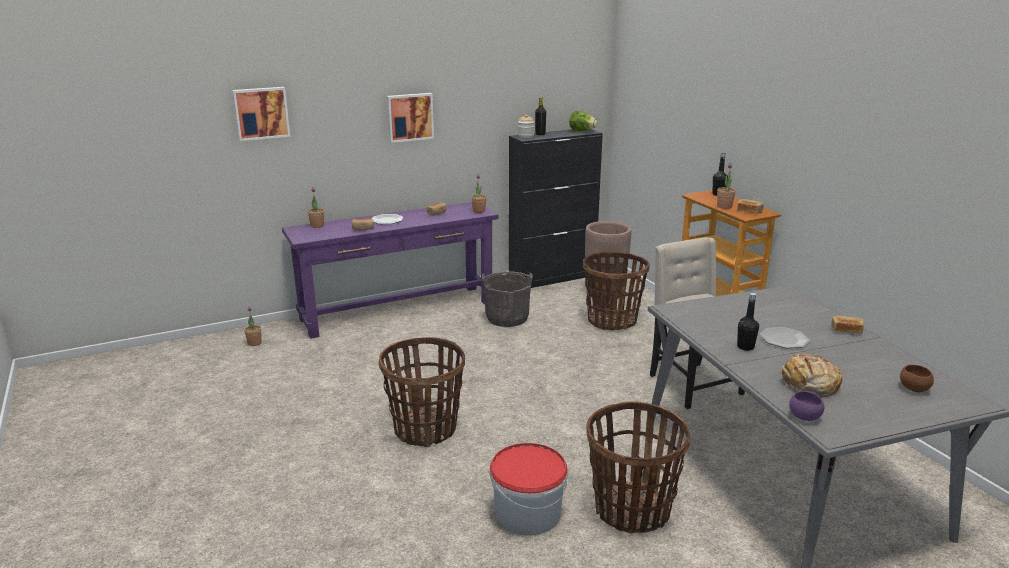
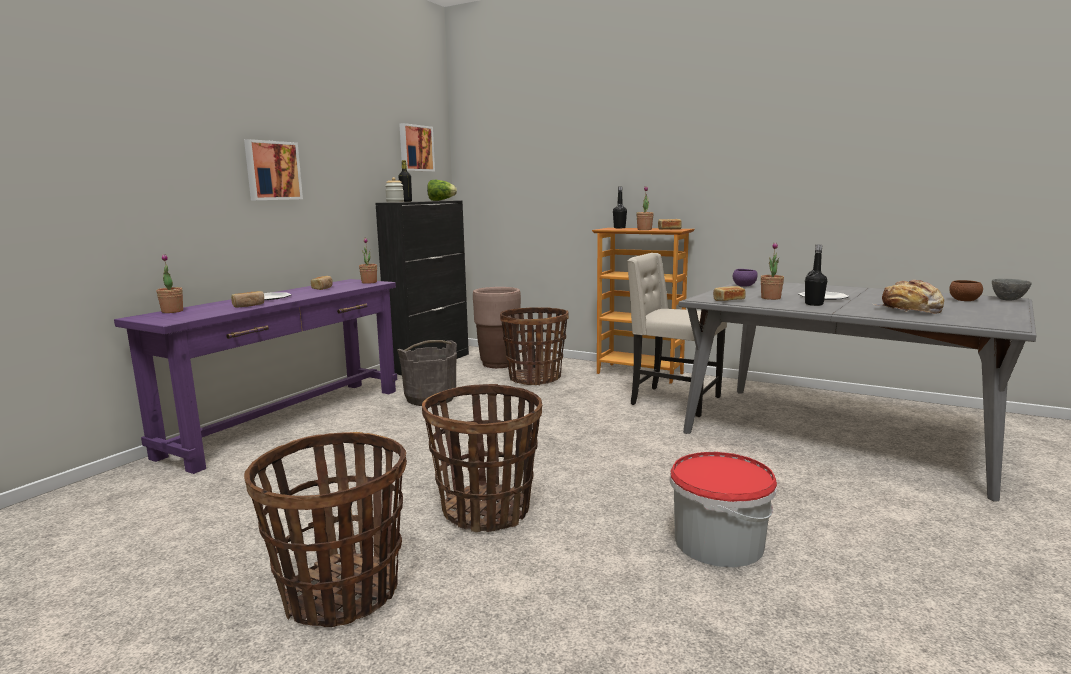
camera: 35 degrees left, 10 degrees down
picture [232,87,290,141] -> picture moved to [399,123,435,172]
potted plant [244,306,262,346] -> potted plant moved to [760,242,784,300]
basket [587,401,691,533] -> basket moved to [244,432,407,627]
purple bowl [789,391,825,421] -> purple bowl moved to [733,269,758,287]
bread [831,316,864,334] -> bread moved to [713,286,745,301]
none -> grey bowl [992,279,1032,300]

